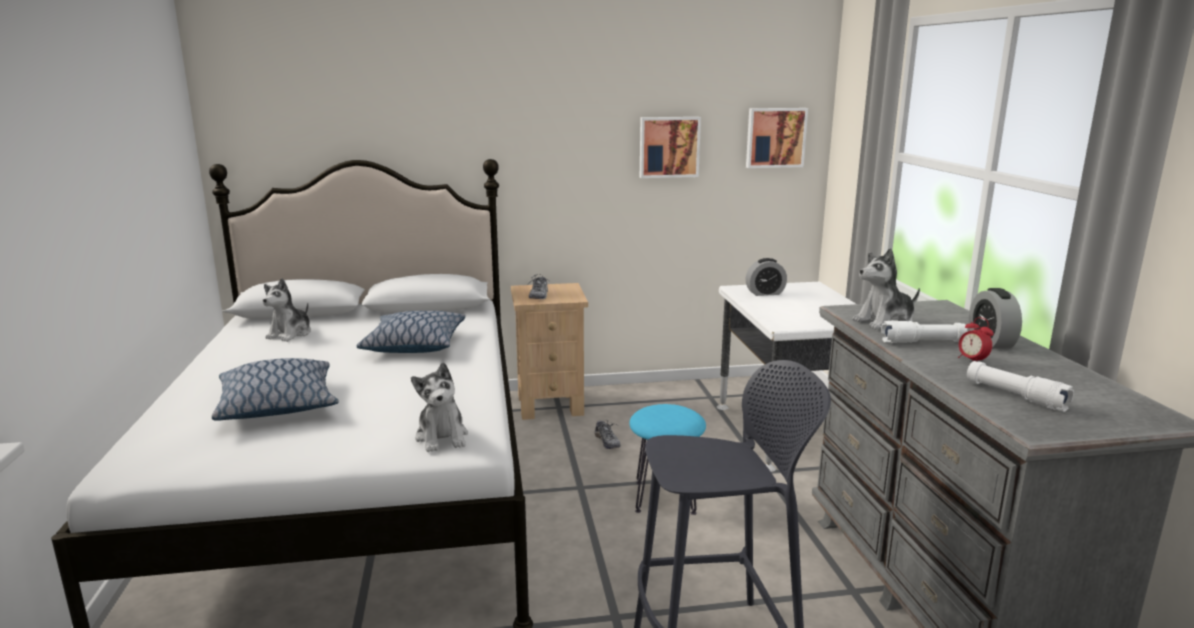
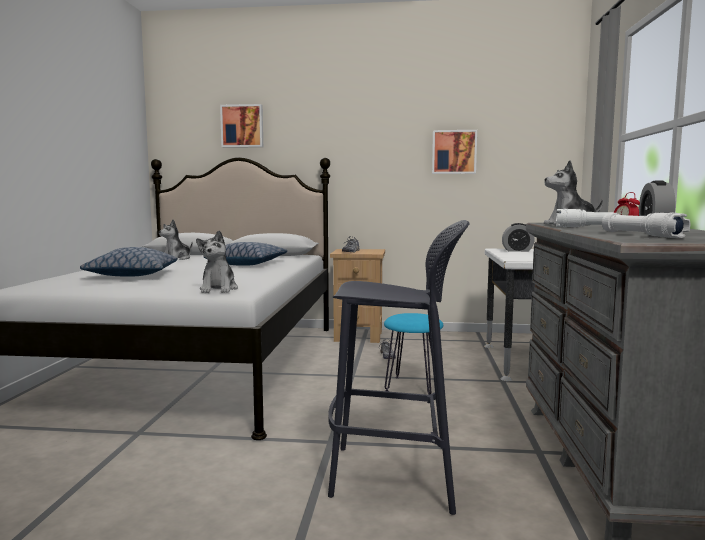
camera: 15 degrees right, 10 degrees down
picture [746,108,808,168] -> picture moved to [220,104,263,148]

